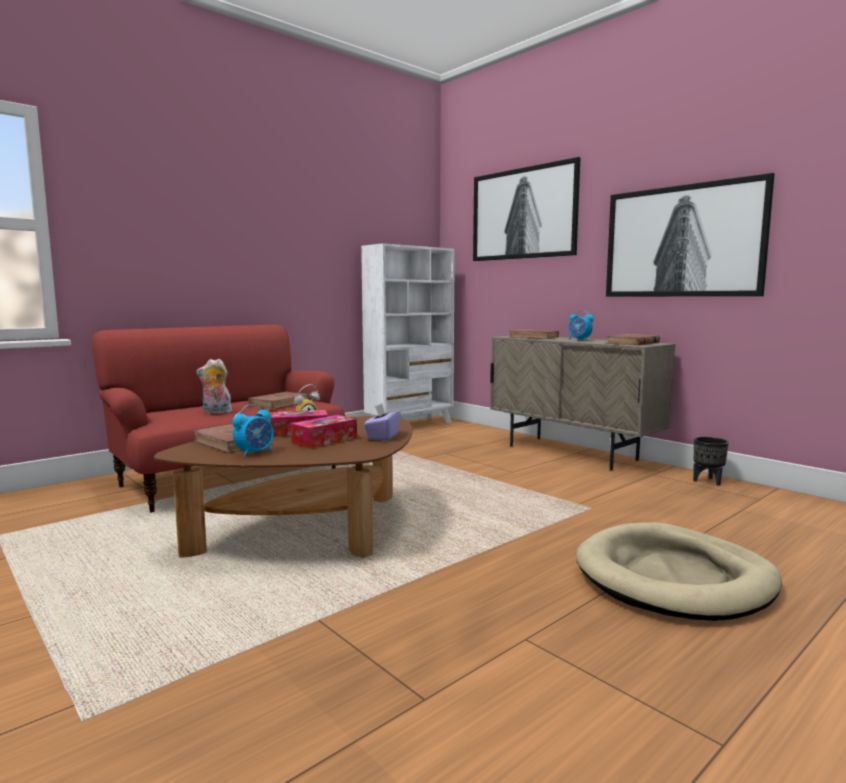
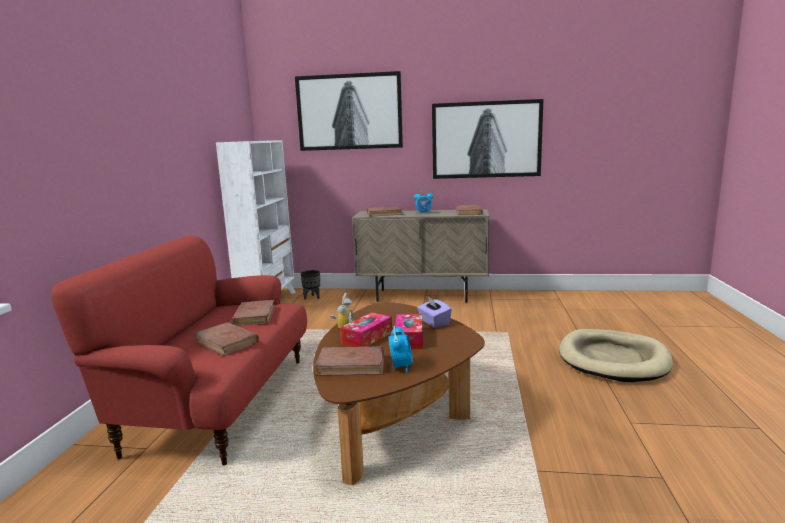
camera: 40 degrees left, 5 degrees up
plush toy [196,359,232,414] -> brown book [193,322,259,356]
black planter [693,437,729,486] -> black planter moved to [301,270,320,299]

